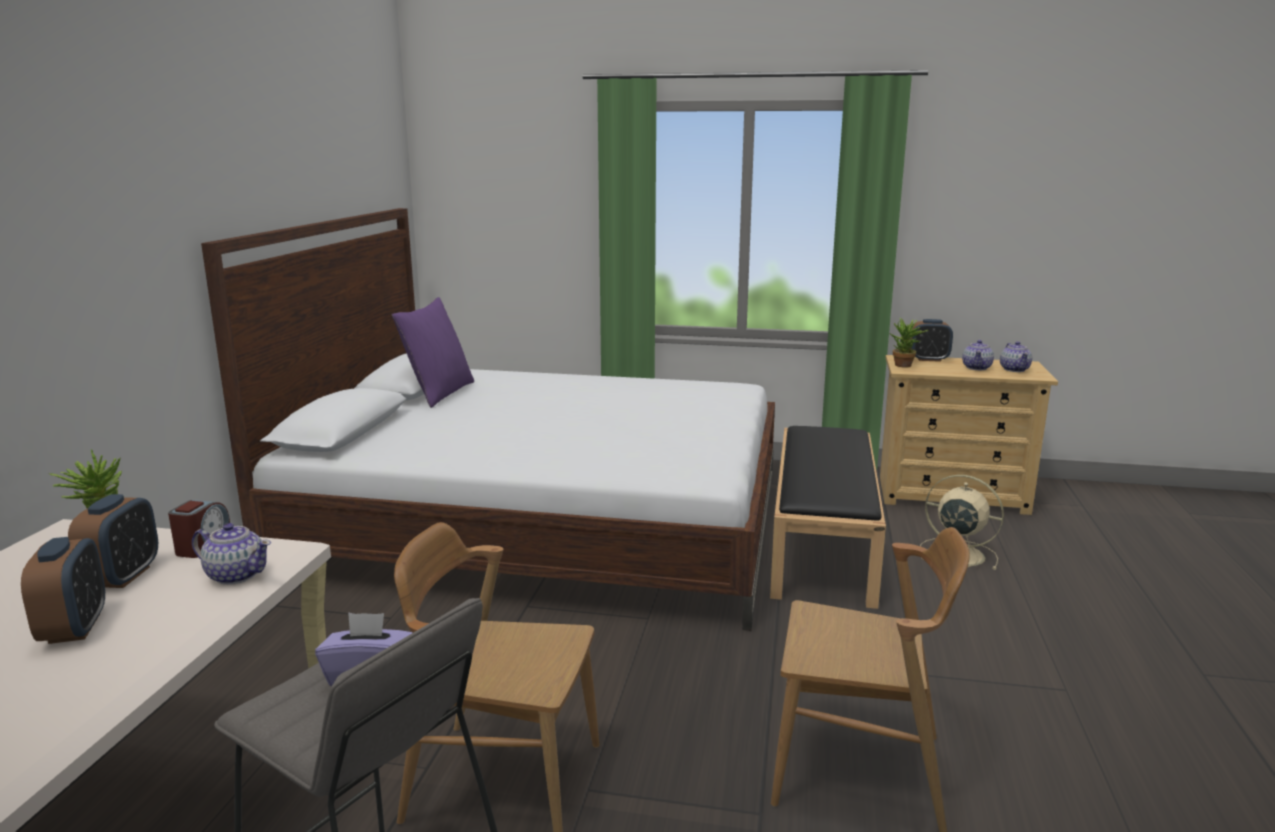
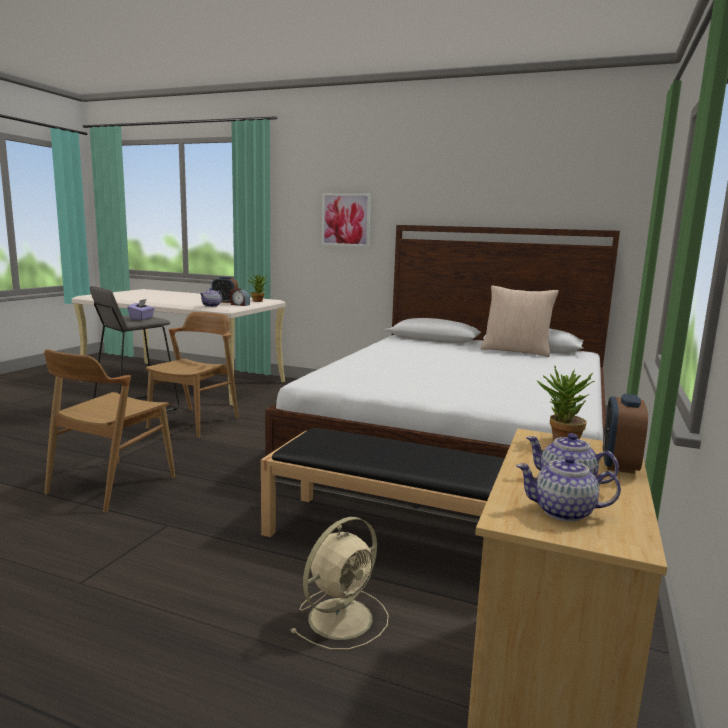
camera: 100 degrees right, 5 degrees down
alarm clock [21,537,105,644] -> none
purple pillow [392,297,474,408] -> beige pillow [480,286,559,357]
none -> picture [322,193,371,247]

